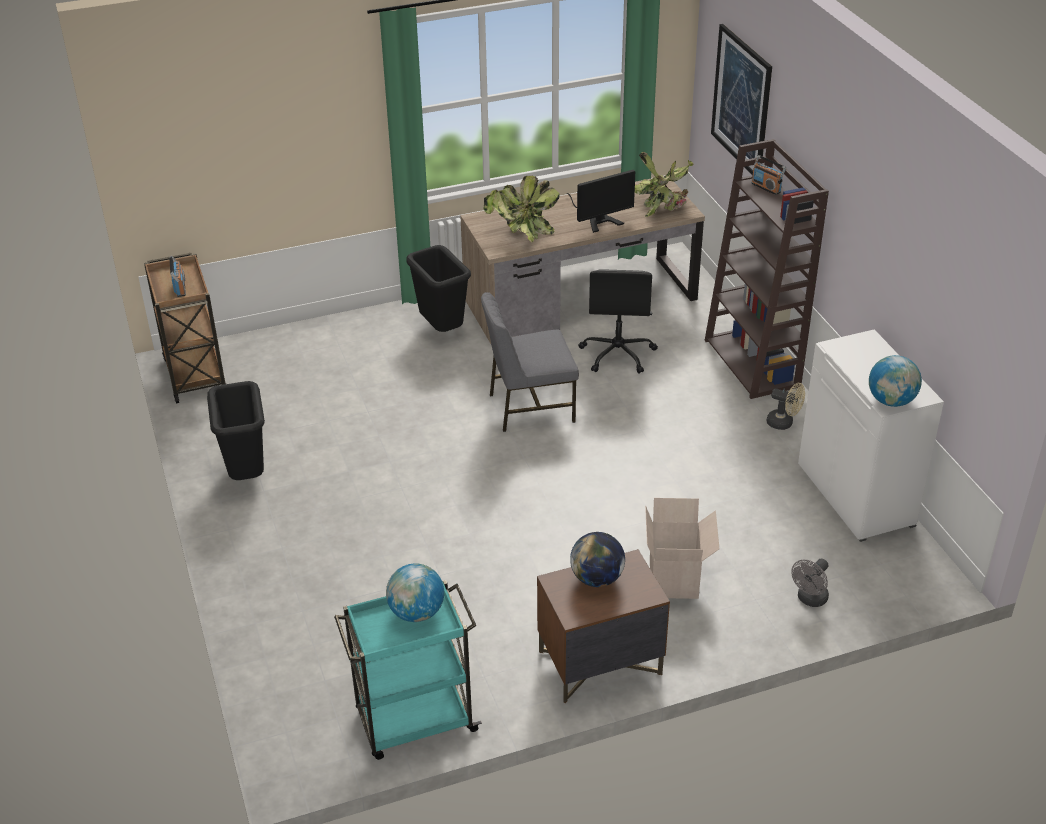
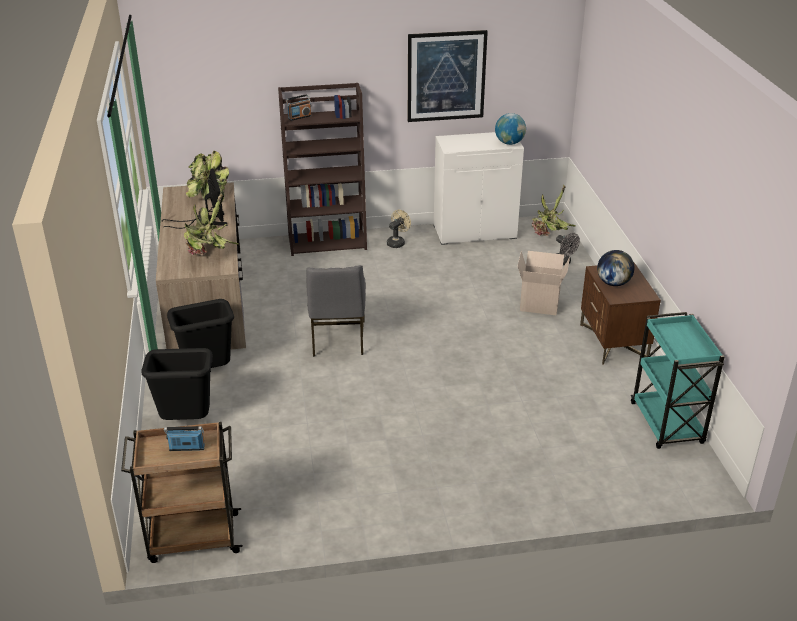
camera: 80 degrees left, 5 degrees down
black trash can [207,381,265,480] -> black trash can moved to [142,348,213,420]
globe [386,563,444,622] -> none
black office chair [579,270,658,374] -> none
picture [711,24,772,175] -> picture moved to [408,30,488,122]
none -> potted plant [532,185,576,236]

